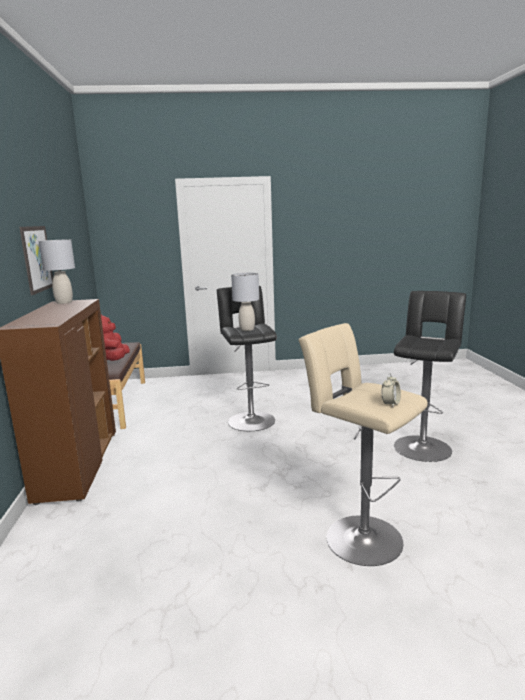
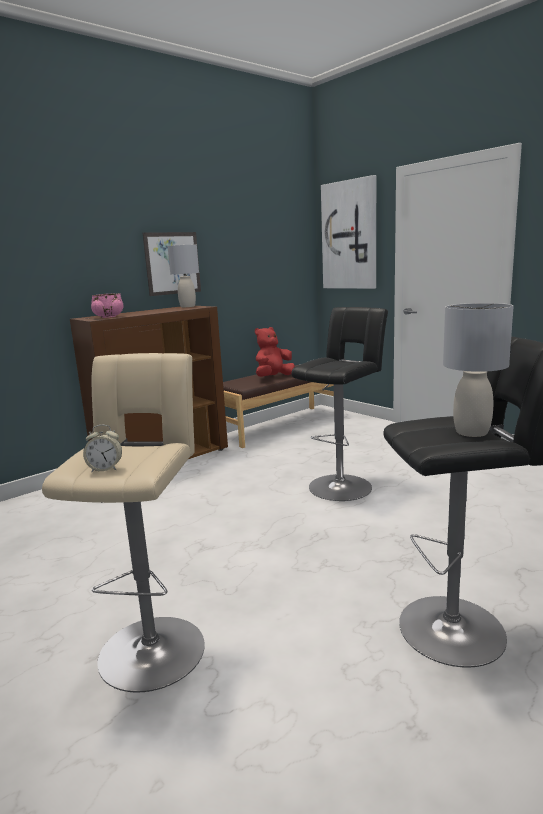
camera: 55 degrees right, 0 degrees up
grey table lamp [231,273,259,331] -> grey table lamp moved to [443,303,514,437]
none -> pink bowl [91,293,123,318]
none -> picture [321,175,376,289]

